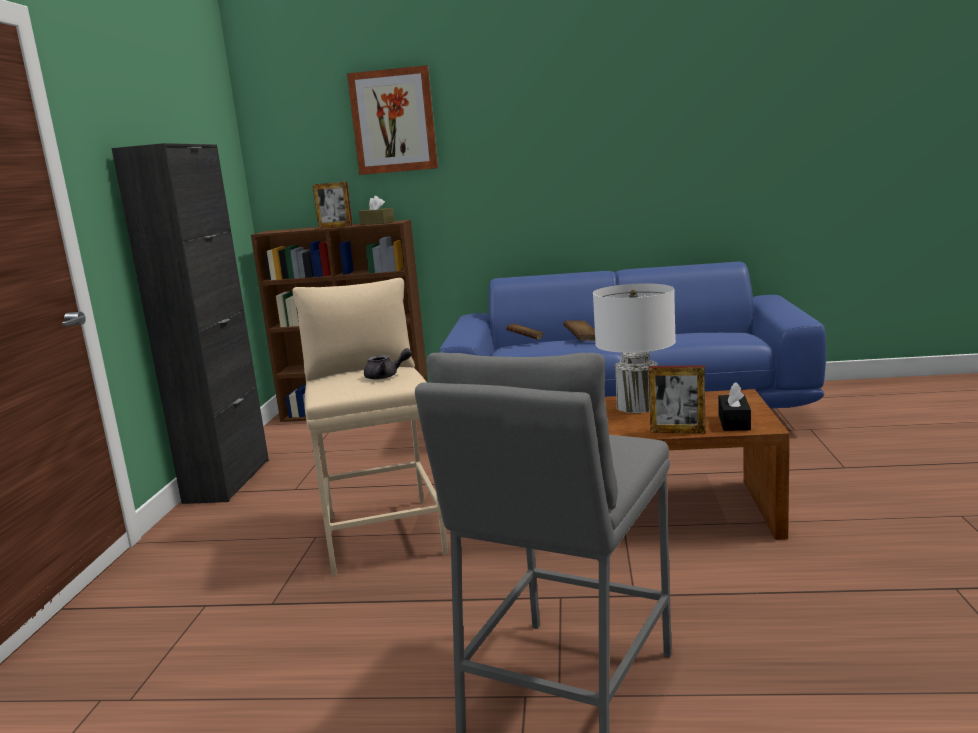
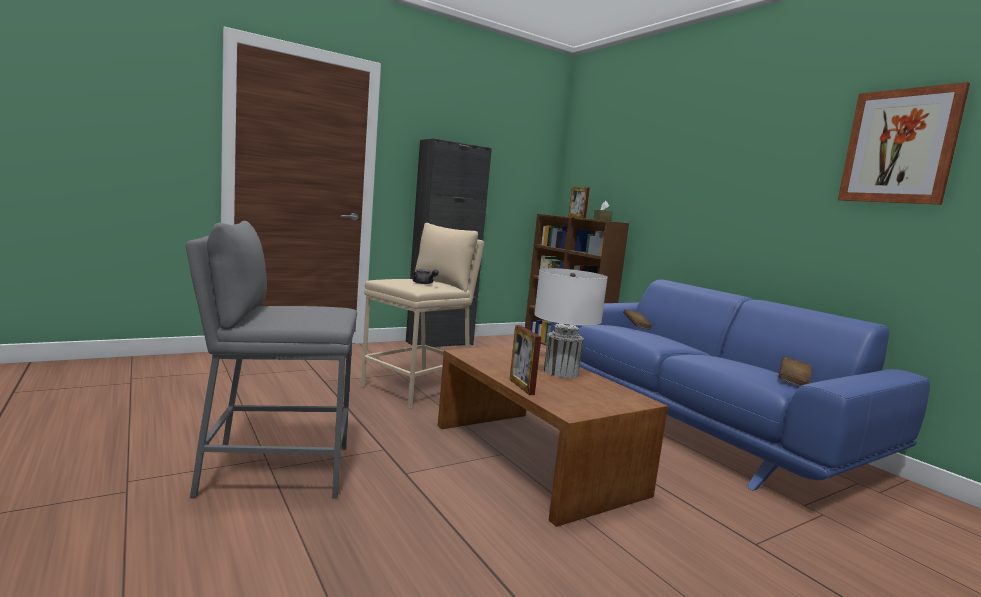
camera: 50 degrees right, 5 degrees down
picture [347,65,438,175] -> picture moved to [838,82,970,205]
brown book [563,320,595,341] -> brown book moved to [779,356,812,386]
black tissue box [718,382,751,431] -> none

